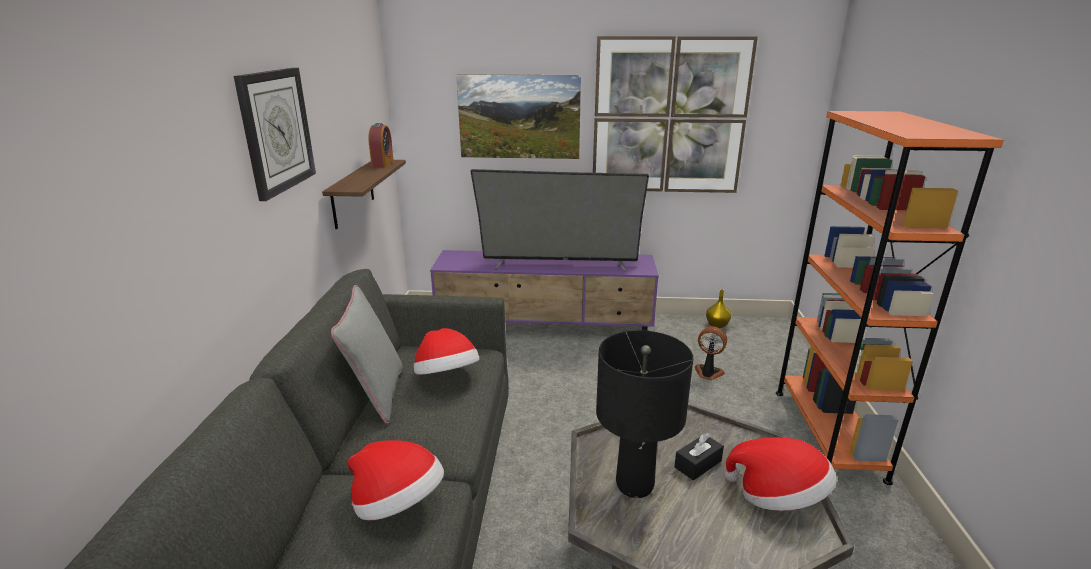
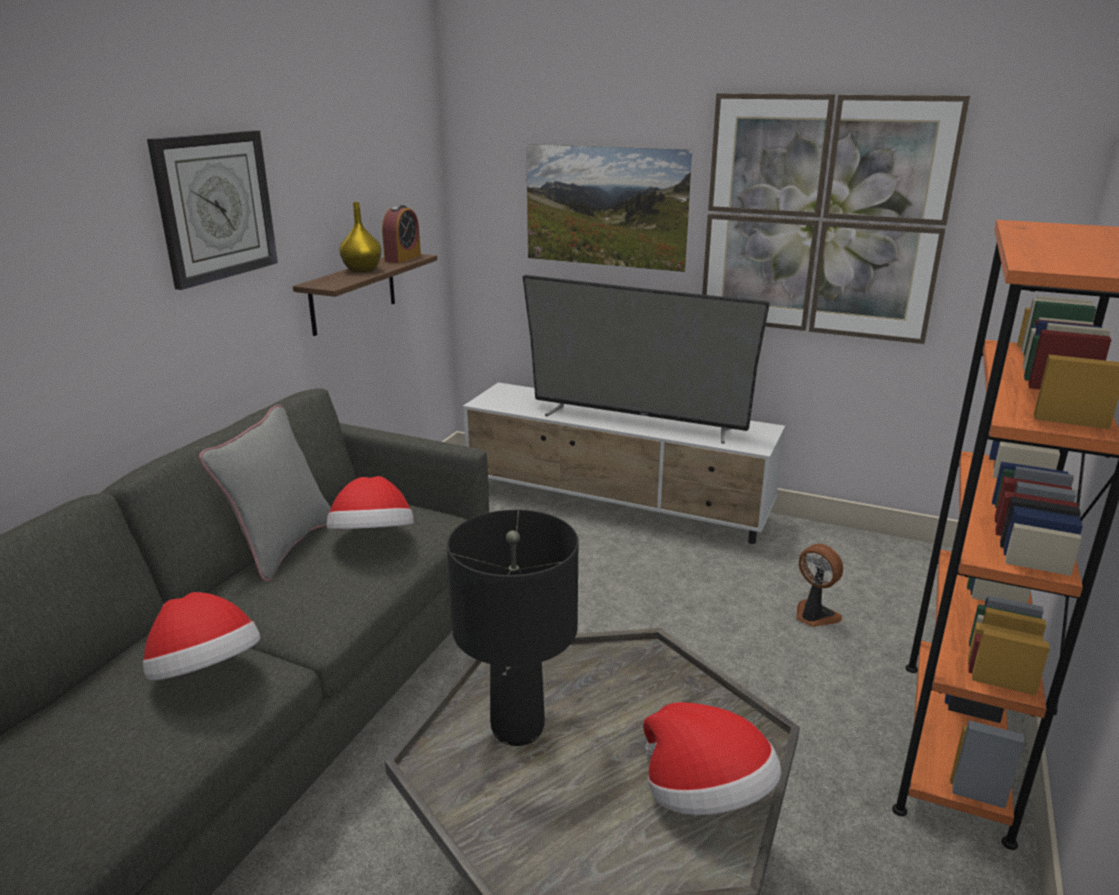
camera: 20 degrees right, 0 degrees up
purple tv stand [430,250,659,331] -> white tv stand [463,382,785,544]
black tissue box [674,433,724,480] -> none
yellow vase [706,289,731,328] -> yellow vase moved to [339,202,382,273]

